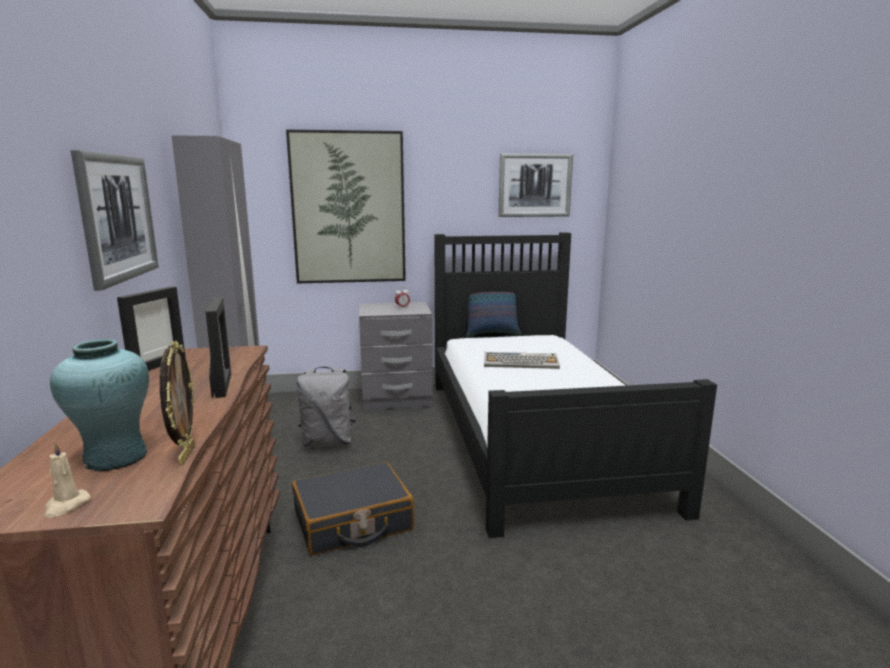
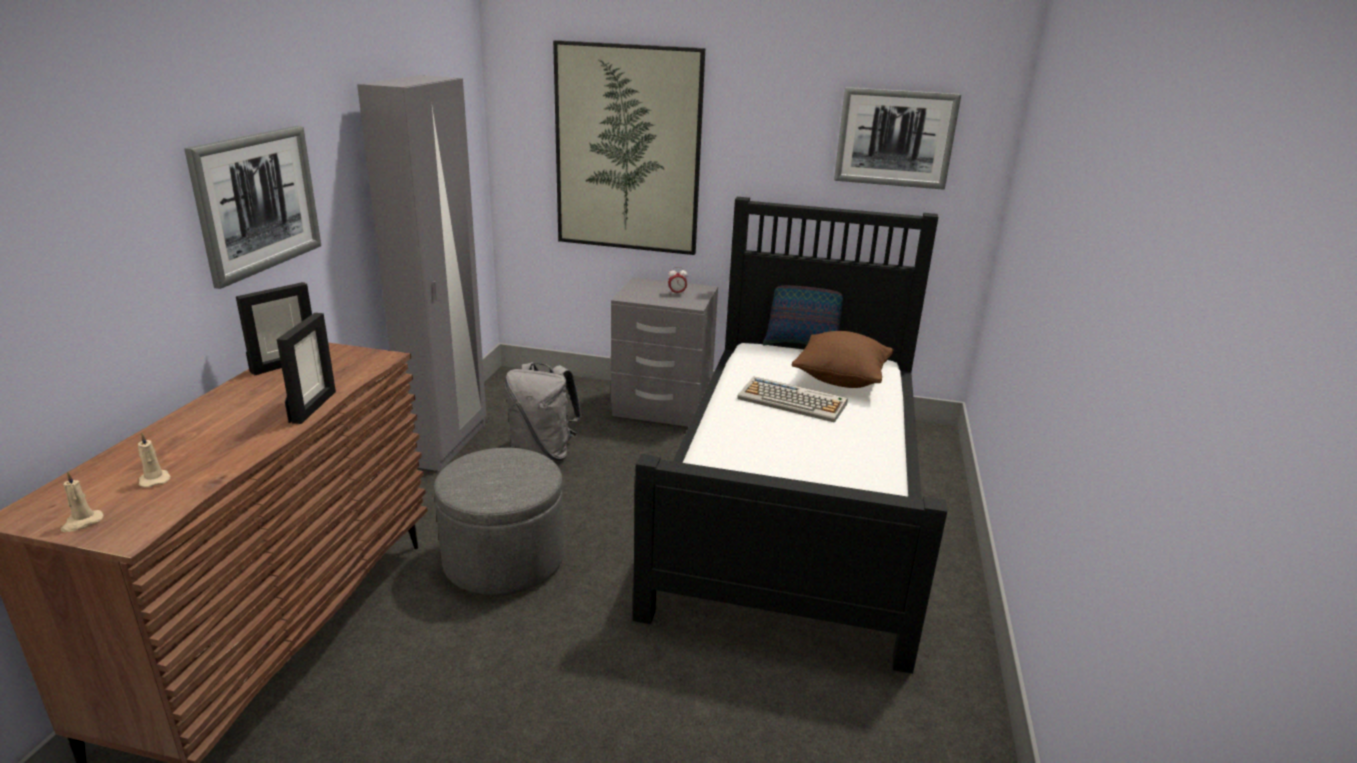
camera: 20 degrees right, 10 degrees up
turquoise vase [50,339,149,471] -> beige candle [138,433,171,487]
picture frame [160,341,195,465] -> none
black suitcase [292,462,414,555] -> grey ottoman [434,448,564,596]
none -> brown pillow [791,331,894,388]

